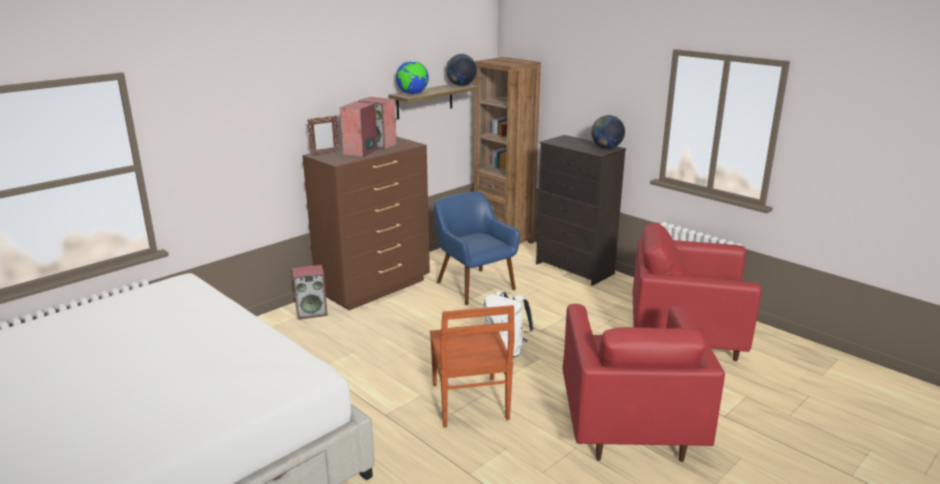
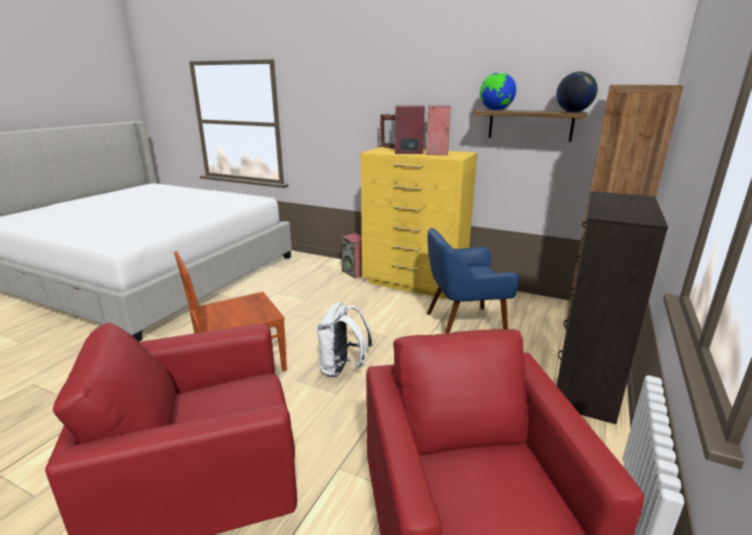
camera: 70 degrees right, 0 degrees up
brown dresser [302,137,430,310] -> yellow dresser [361,147,477,299]
blue armchair [434,192,520,305] -> blue armchair turned 135 degrees counterclockwise [427,228,519,334]
globe [591,115,625,149] -> none

